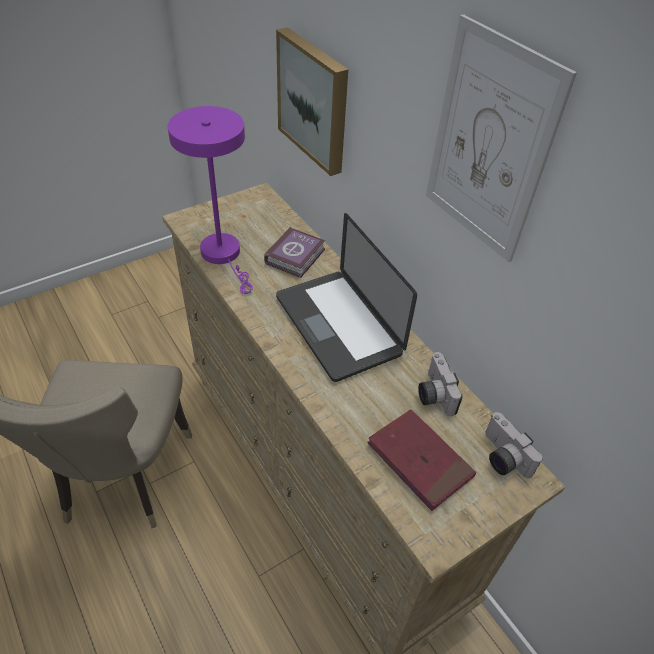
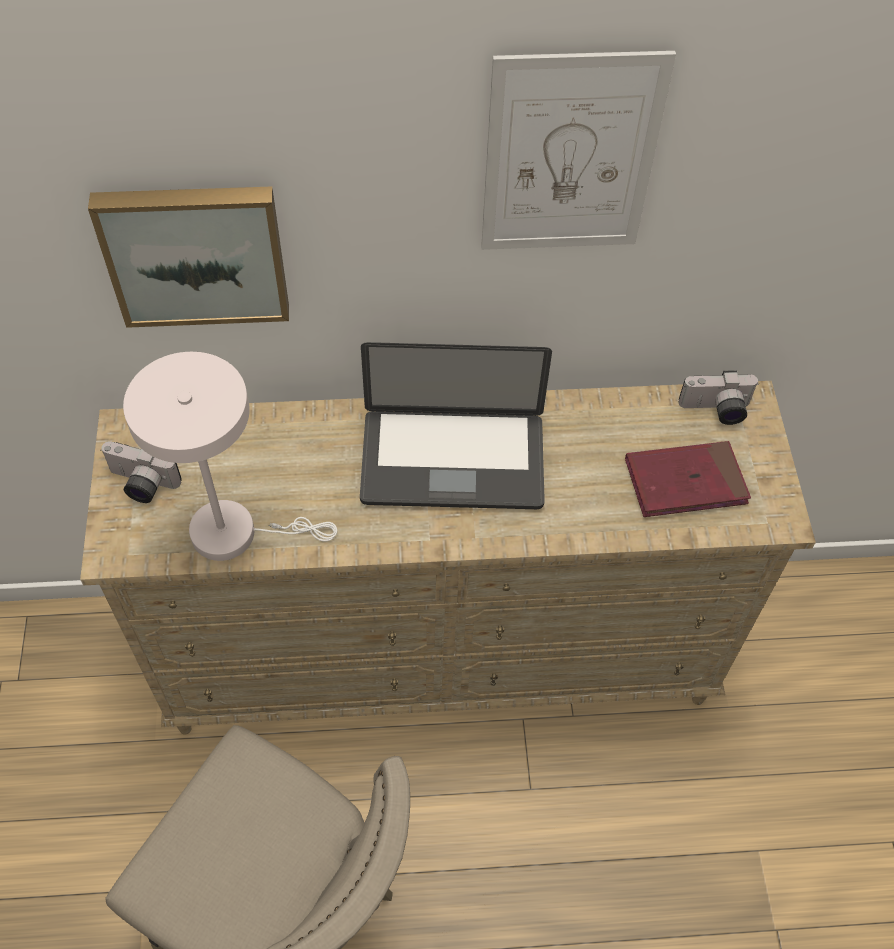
camera: 60 degrees left, 10 degrees up
purple table lamp [168,106,253,294] -> white table lamp [123,352,337,561]
book [264,227,325,278] -> none
camera [418,352,462,416] -> camera moved to [100,441,182,503]

